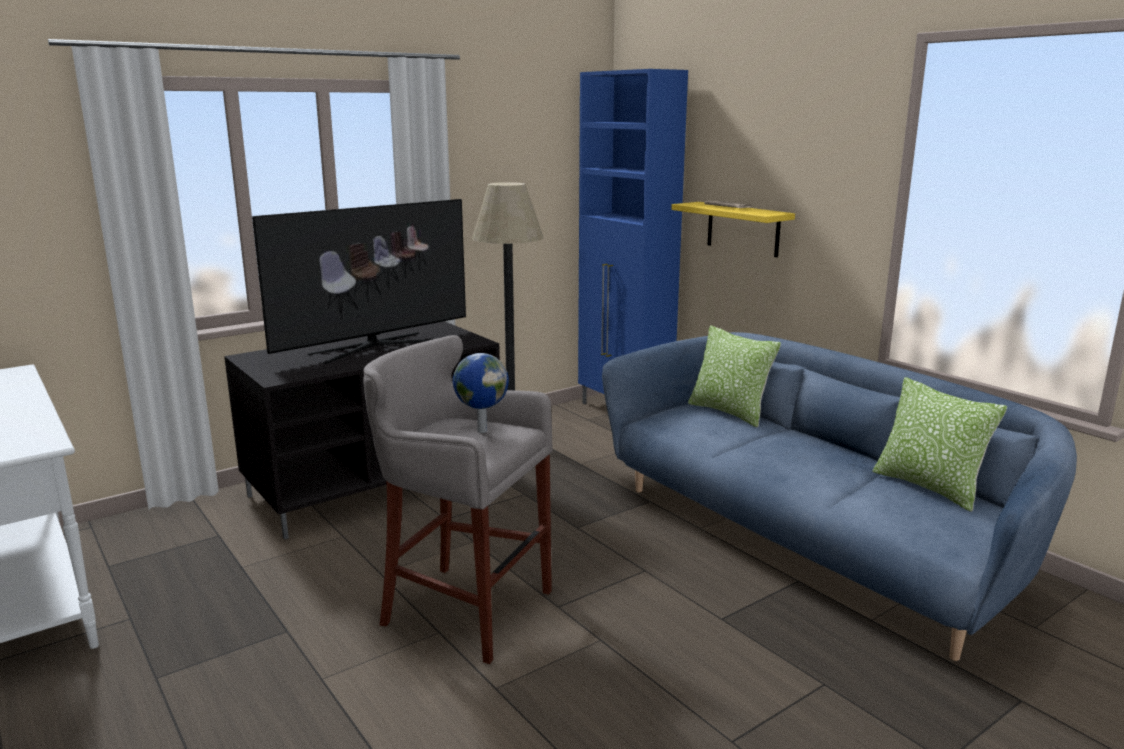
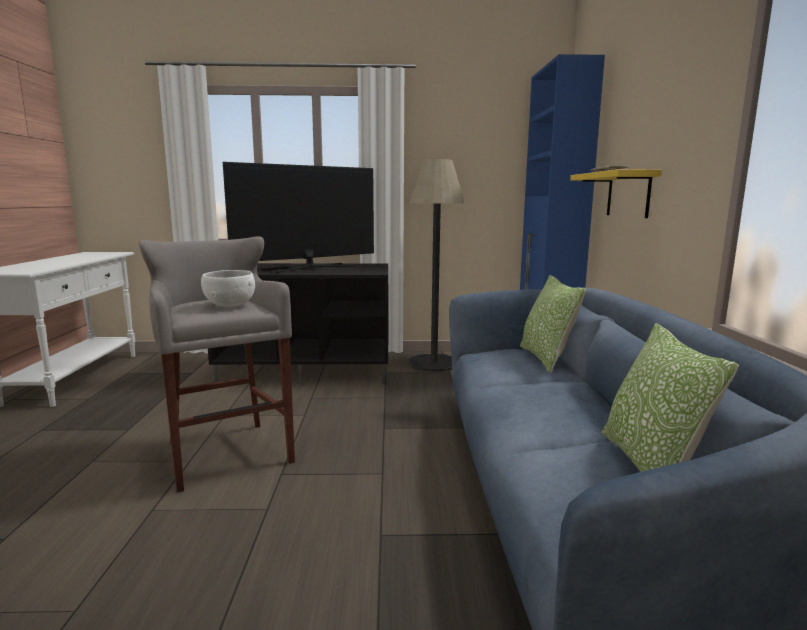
camera: 35 degrees right, 5 degrees down
television [252,199,466,364] -> television turned 150 degrees clockwise [223,162,374,274]
globe [453,353,509,433] -> white bowl [201,270,255,307]

